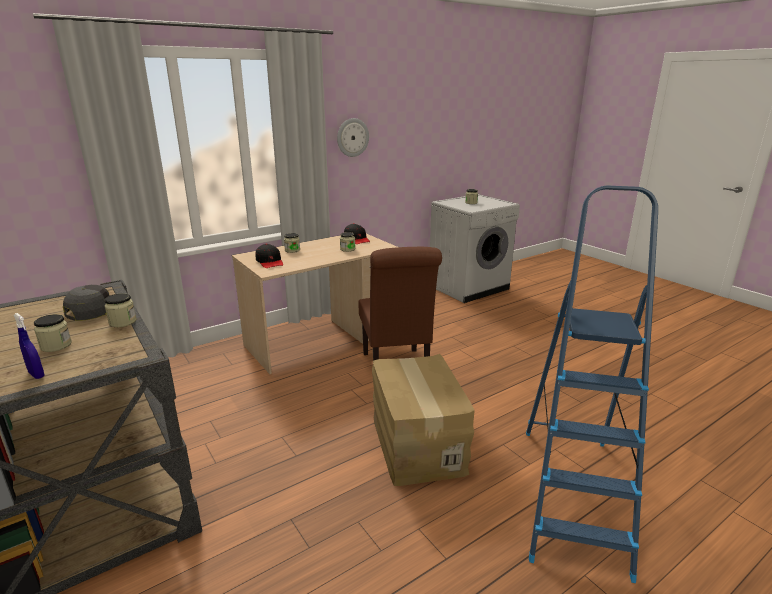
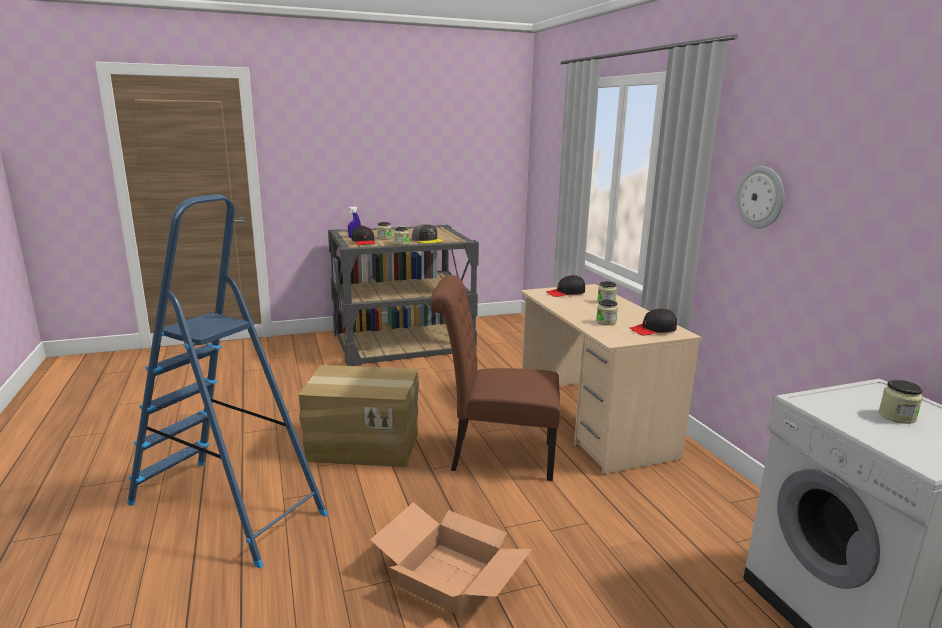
camera: 105 degrees right, 5 degrees down
none -> black cap [352,225,375,245]
none -> cardboard box [370,502,532,617]

